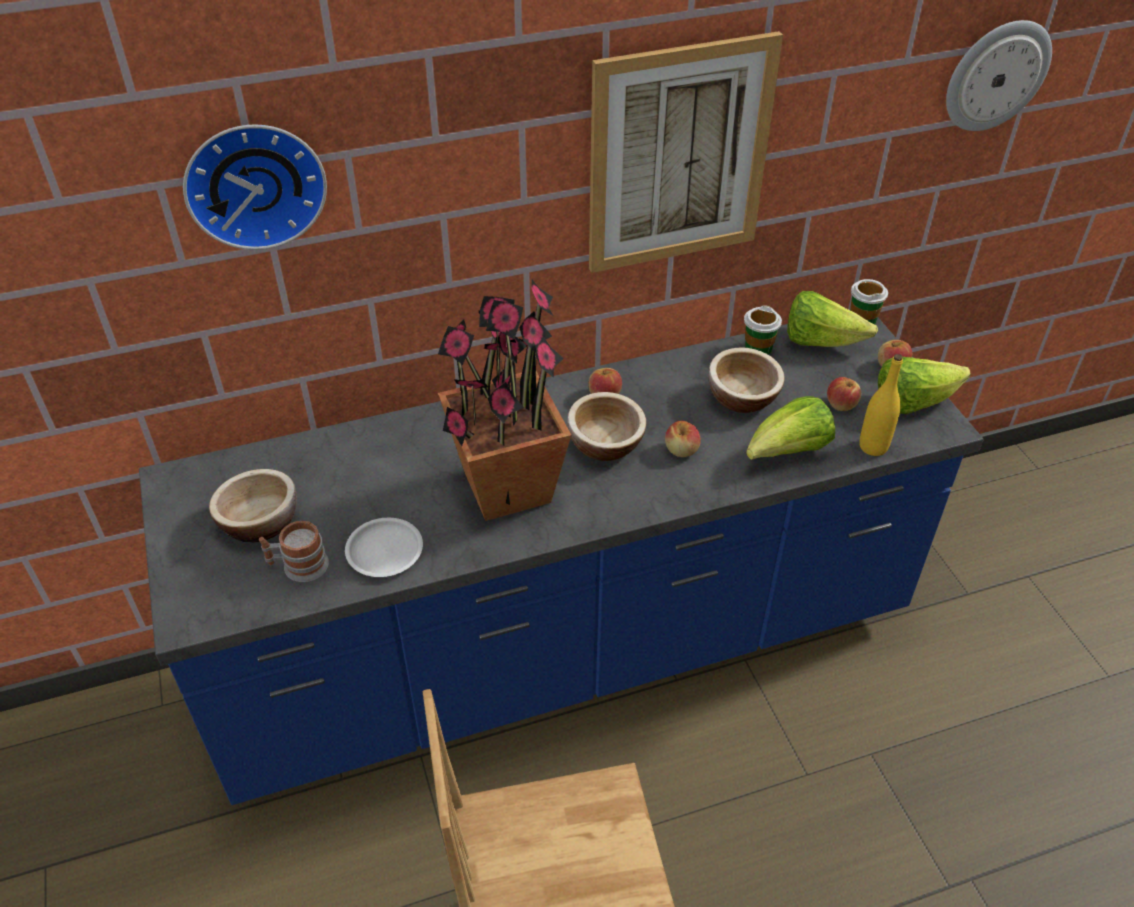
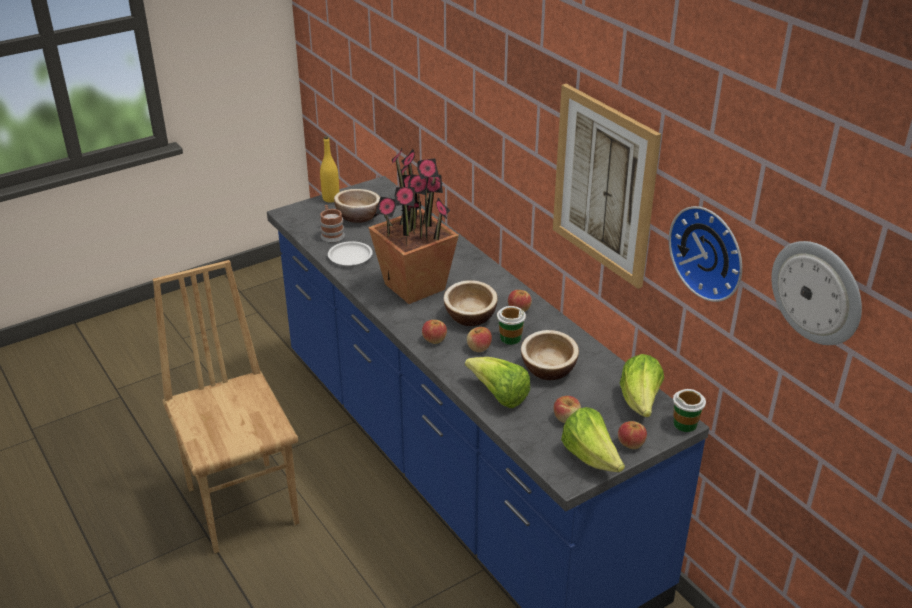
camera: 75 degrees right, 10 degrees down
wall clock [183,124,327,250] -> wall clock moved to [669,206,742,302]
cup [744,305,782,355] -> cup moved to [497,306,526,345]
yellow bottle [859,354,903,456] -> yellow bottle moved to [320,136,339,203]
none -> apple [422,320,447,344]

